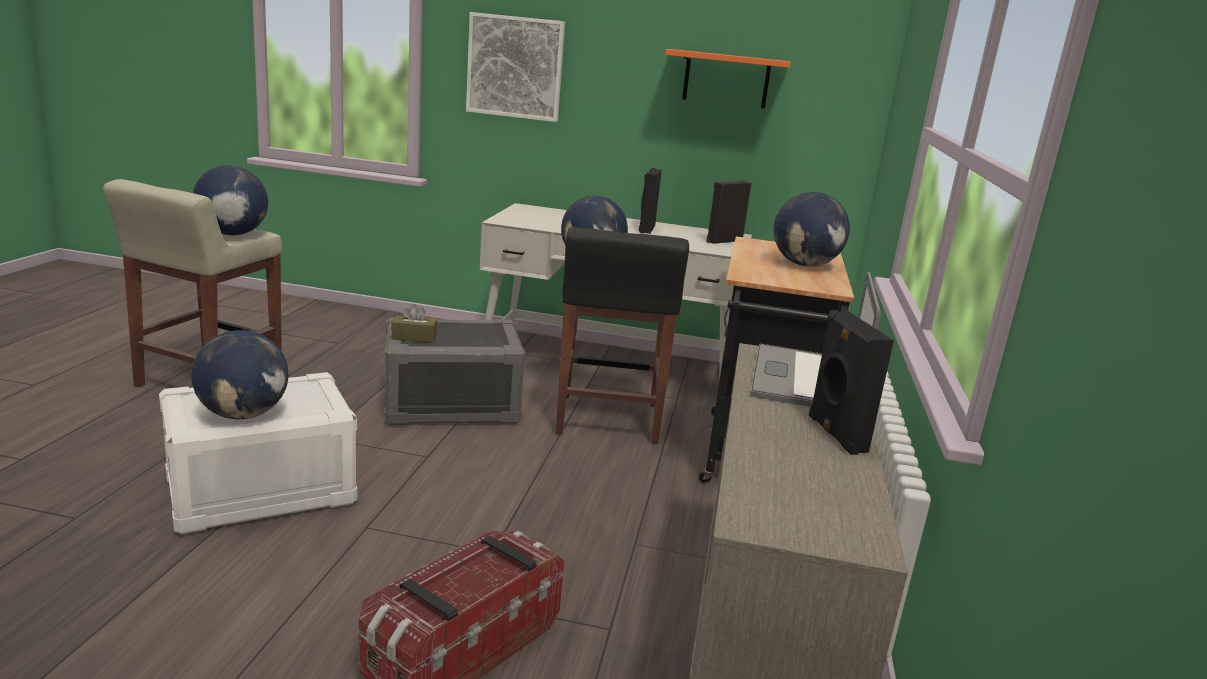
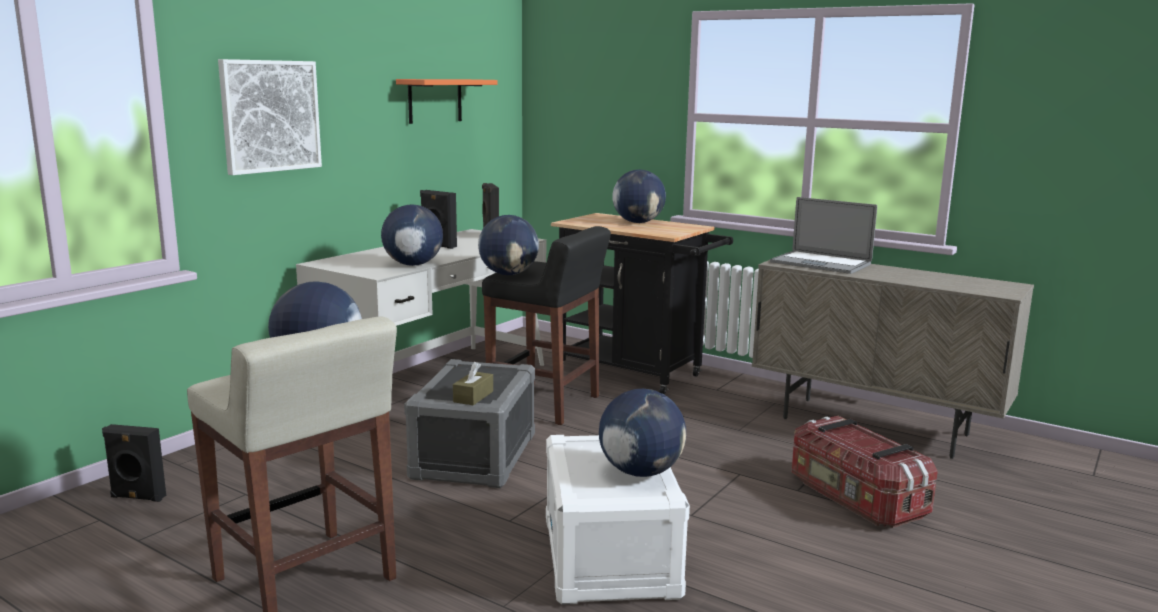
camera: 65 degrees left, 5 degrees down
black speaker [809,310,894,455] -> black speaker moved to [102,424,166,502]
none -> globe [381,204,443,266]

